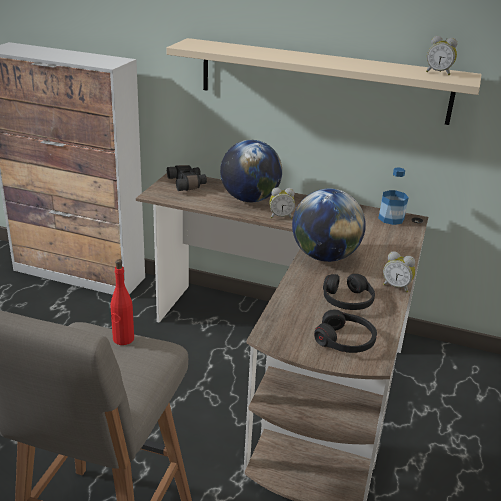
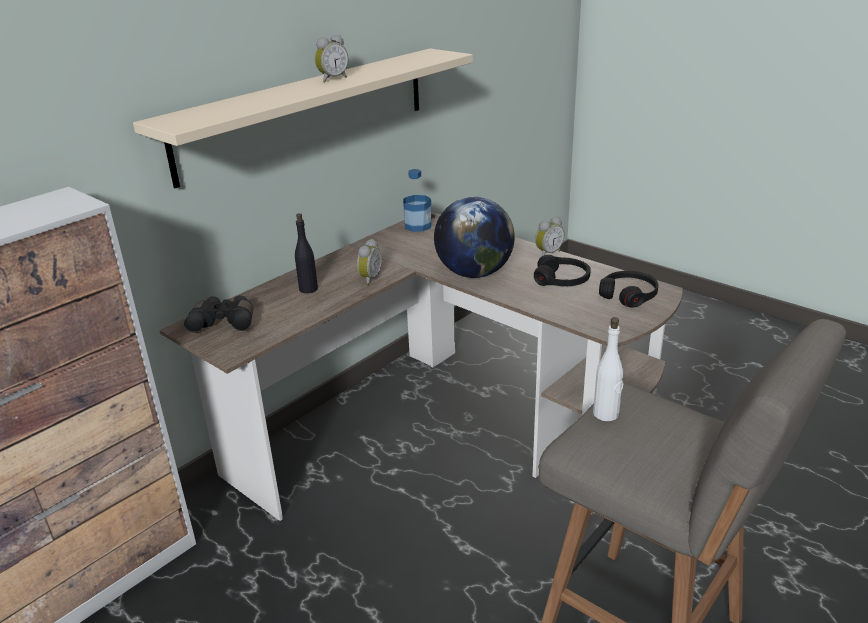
camera: 65 degrees left, 0 degrees up
red bottle [111,259,134,345] -> white bottle [593,317,623,421]
globe [220,140,282,202] -> black bottle [295,213,318,293]
alarm clock [426,36,457,75] -> alarm clock moved to [315,35,348,82]

